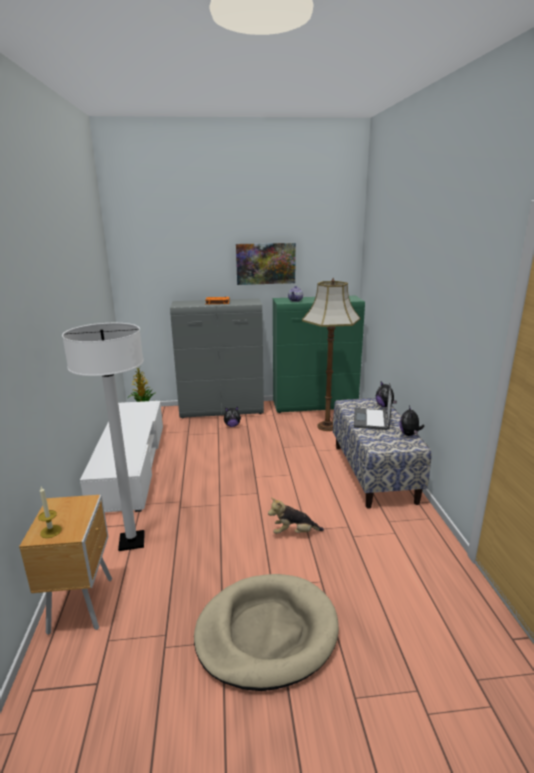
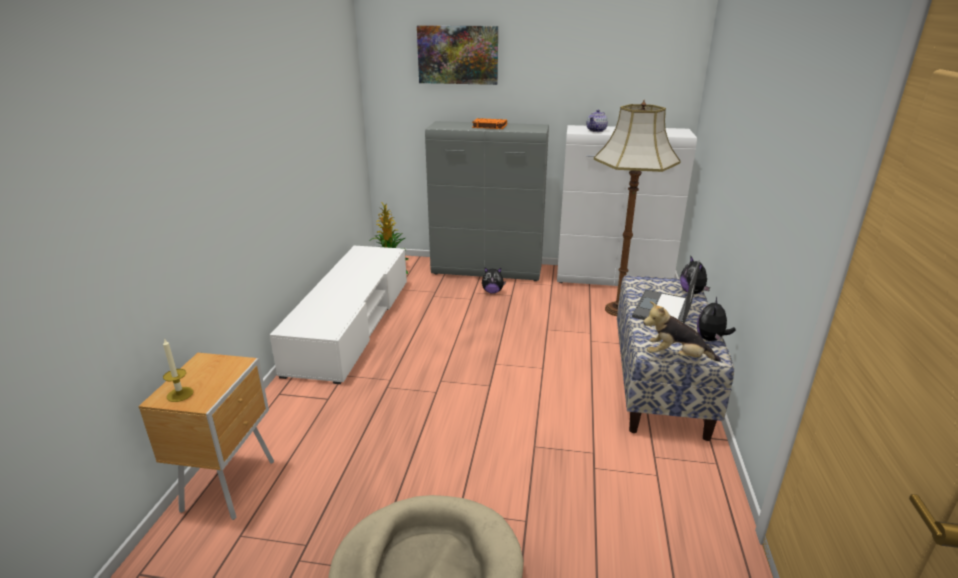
camera: 15 degrees right, 5 degrees up
white floor lamp [62,323,145,551] -> none
picture [236,243,296,285] -> picture moved to [417,26,498,85]
plush toy [268,498,324,534] -> plush toy moved to [643,301,721,362]
green cabinet [273,296,365,413] -> white cabinet [557,125,697,286]

